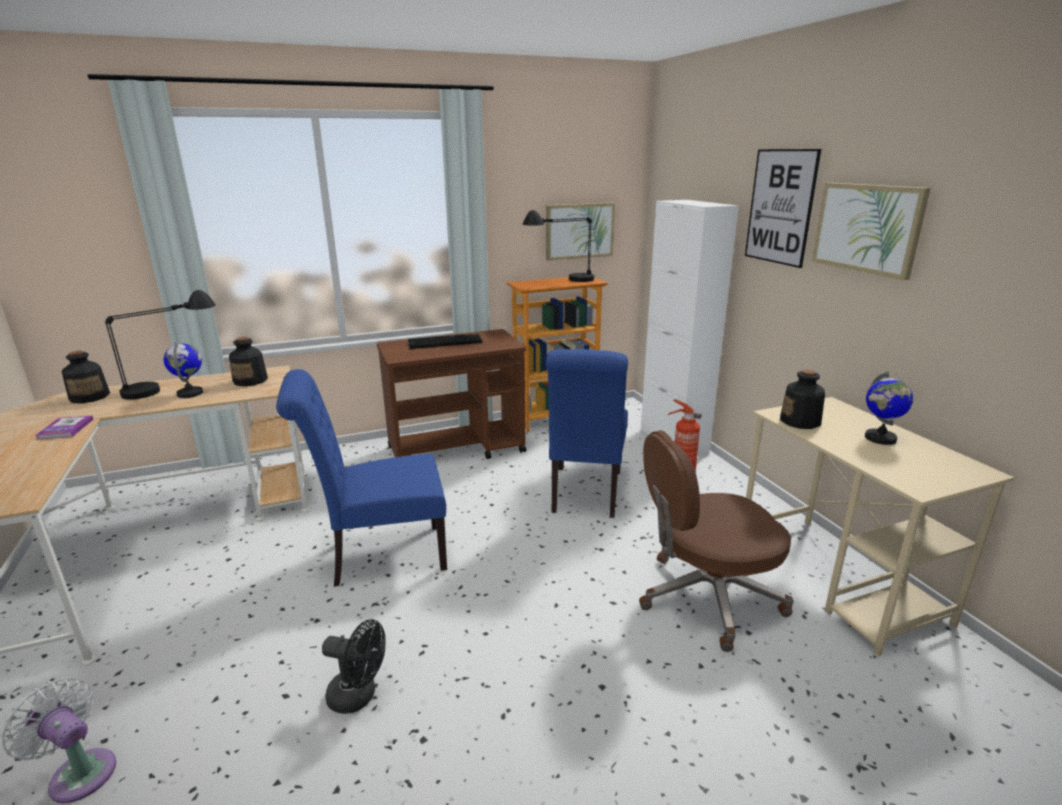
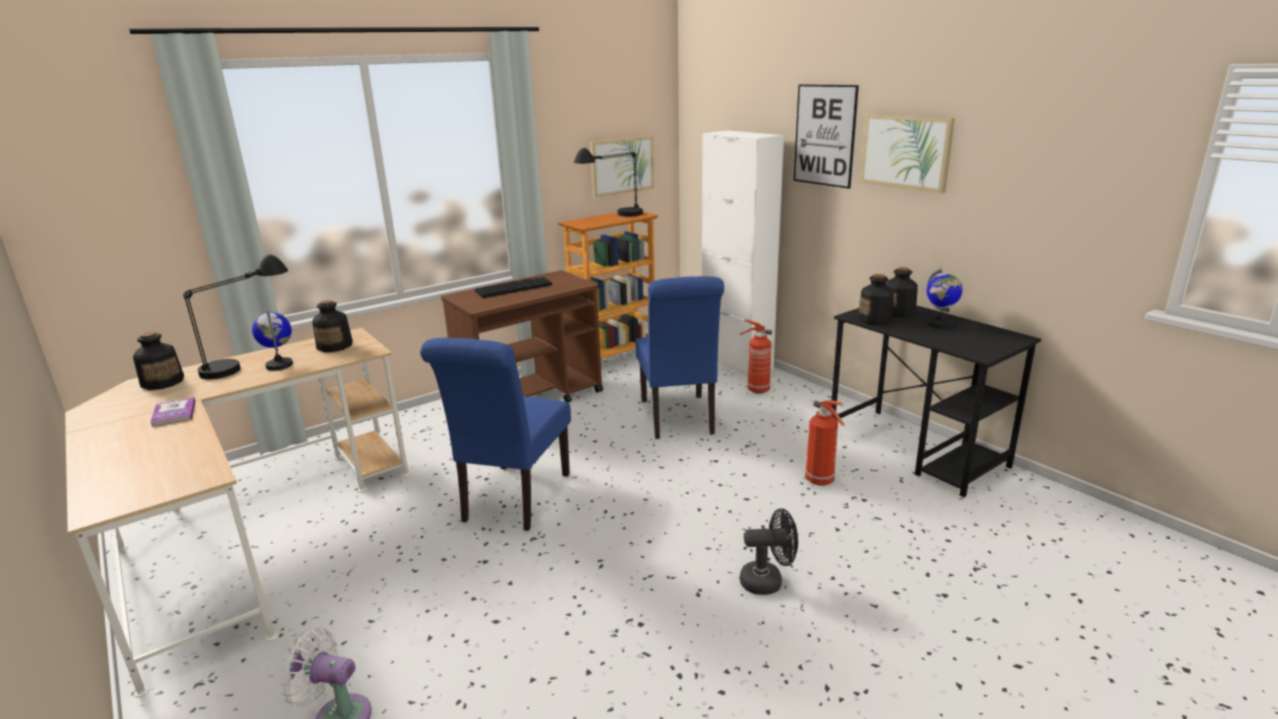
camera: 15 degrees left, 0 degrees up
blue chair [276,369,447,587] -> blue chair turned 45 degrees counterclockwise [420,338,571,531]
black fan [322,619,386,714] -> black fan moved to [740,508,798,595]
brown office chair [639,430,794,652] -> fire extinguisher [805,400,845,485]
beige desk [746,397,1014,656] -> black desk [831,305,1041,498]
none -> bottle [886,267,918,317]

